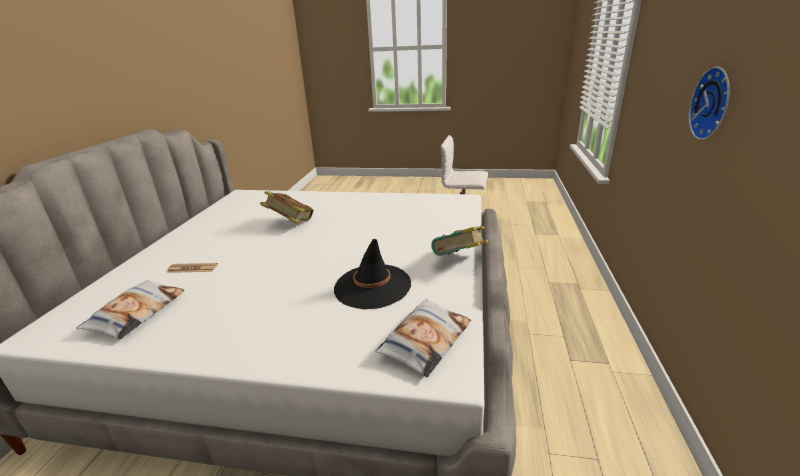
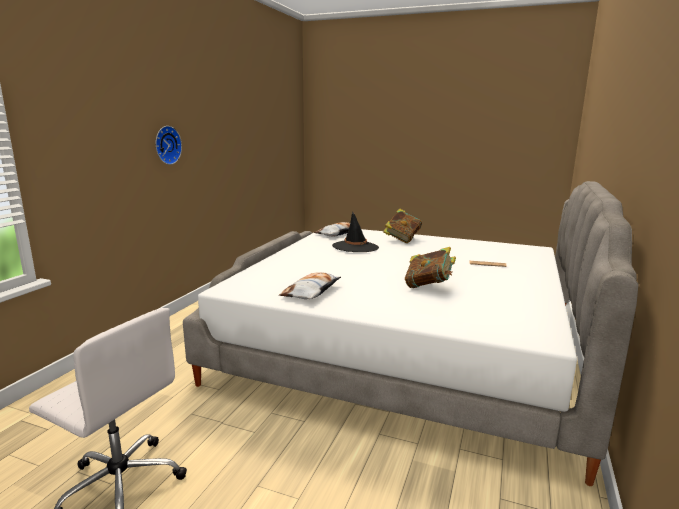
camera: 170 degrees left, 10 degrees down
pillow [76,280,184,339] -> pillow moved to [279,272,341,299]
book [431,226,488,256] -> book moved to [383,208,422,243]

